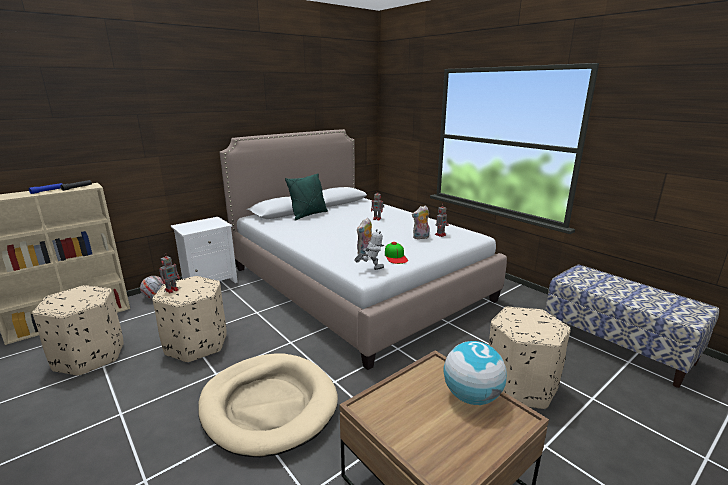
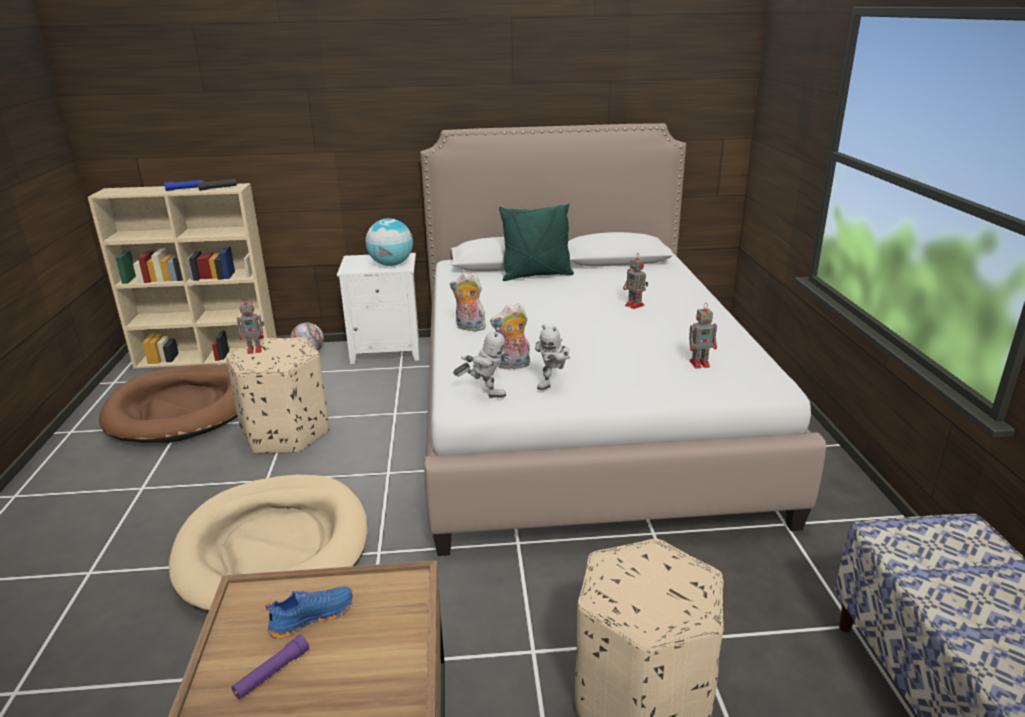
camera: 35 degrees right, 5 degrees up
beige ottoman [32,285,124,376] -> brown dog bed [99,364,238,443]
cap [385,242,408,264] -> toy robot [535,325,570,390]
plush toy [412,206,429,239] -> plush toy moved to [450,272,486,331]
globe [444,341,507,405] -> globe moved to [366,218,413,266]
none -> purple flashlight [231,635,309,699]
none -> blue shoe [265,587,353,638]

